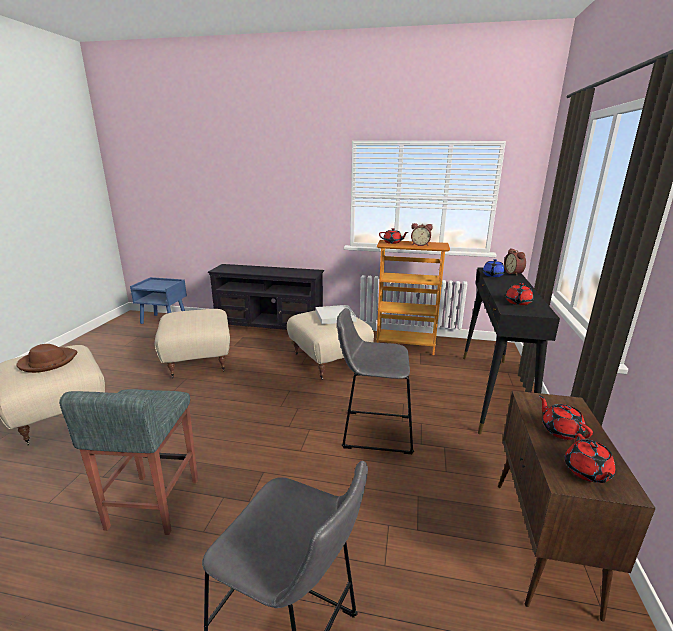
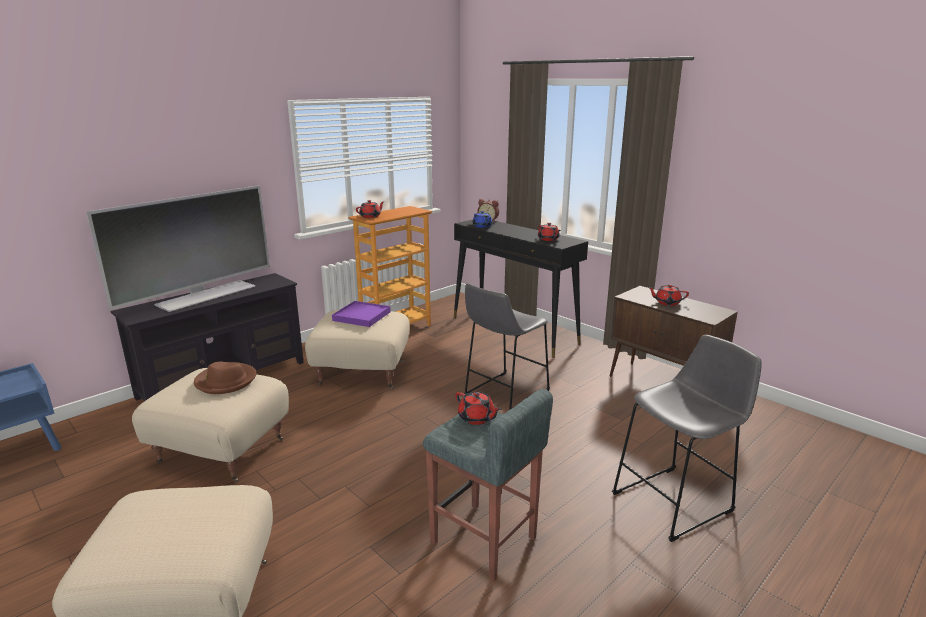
camera: 55 degrees left, 0 degrees up
brown hat [16,344,78,373] -> brown hat moved to [194,361,256,394]
white tray [315,305,357,324] -> purple tray [332,301,391,327]
alarm clock [411,223,433,246] -> none
red teapot [565,433,615,483] -> red teapot moved to [455,392,502,425]
none -> television [86,185,270,312]

